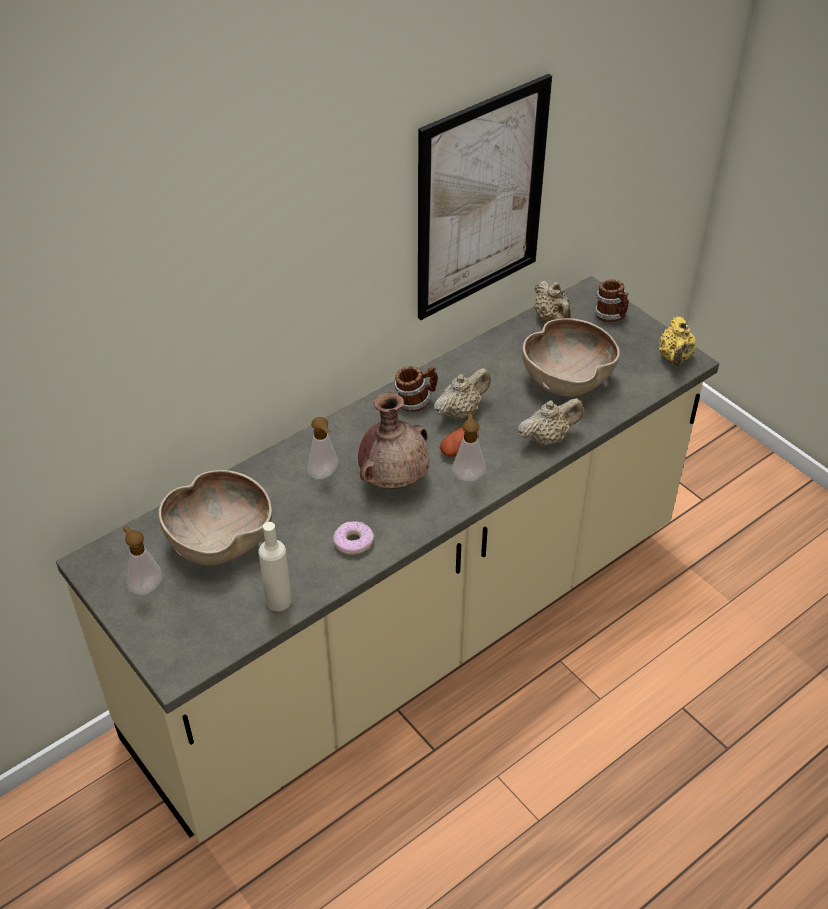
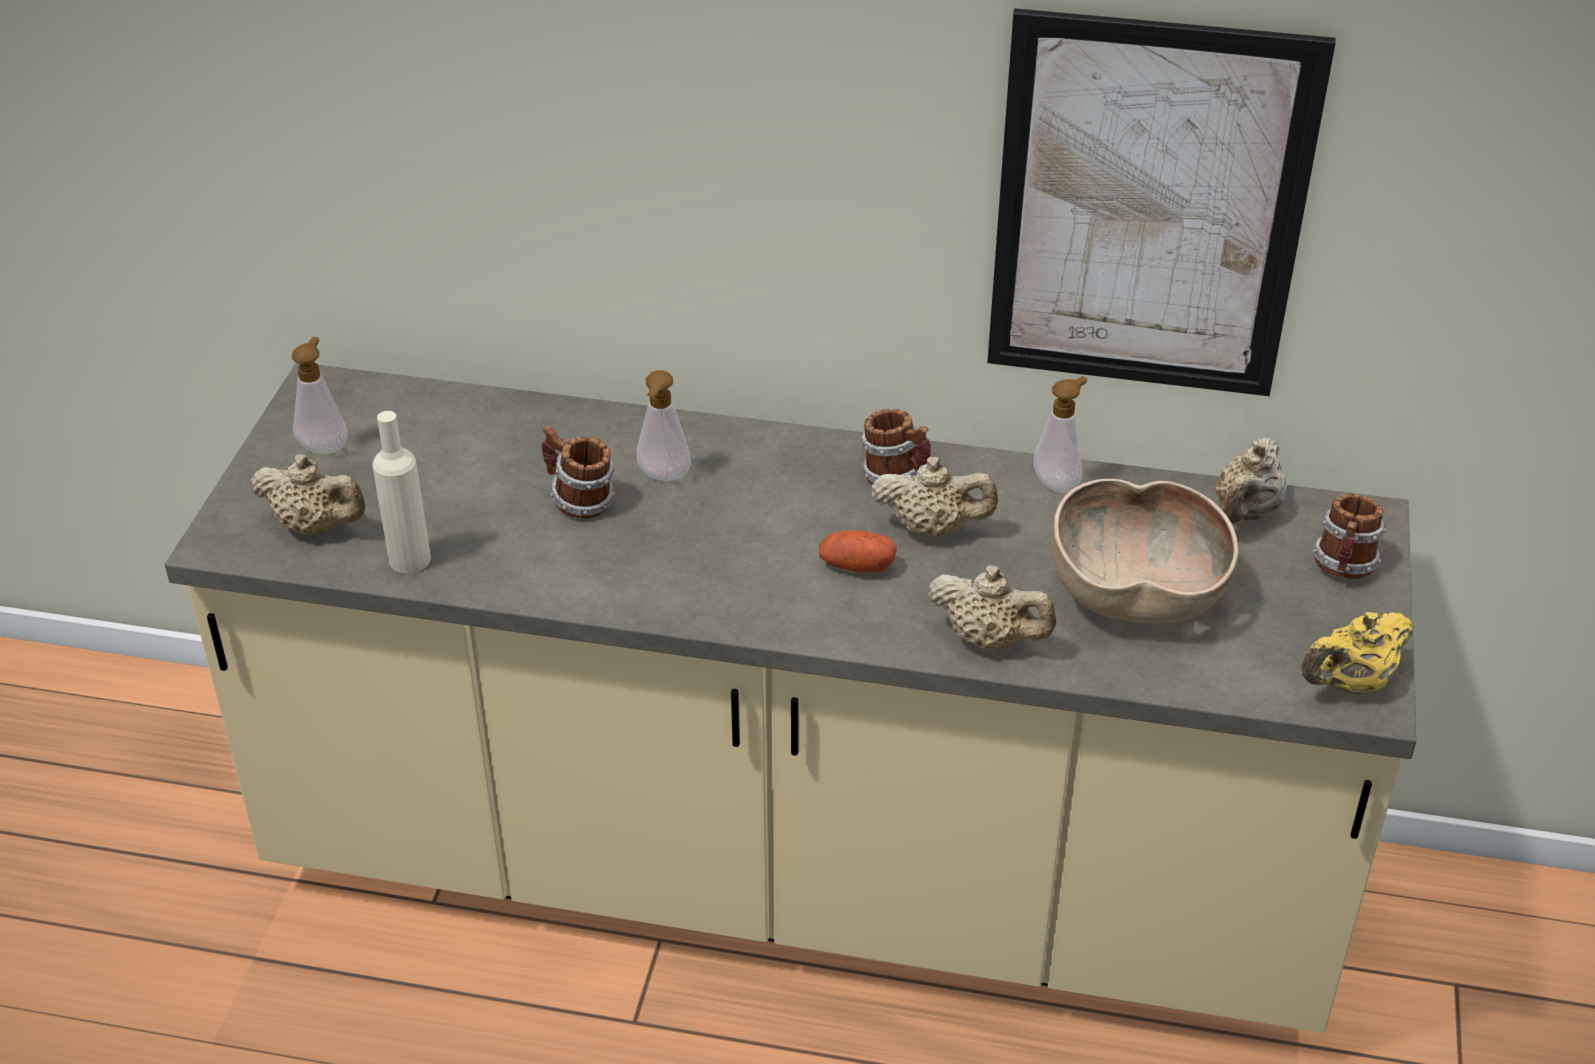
camera: 50 degrees right, 5 degrees down
brown bowl [158,470,272,565] -> none
donut [333,522,374,555] -> none
brown vase [358,392,429,489] -> none
soap dispenser [452,414,486,481] -> soap dispenser moved to [1034,376,1087,493]
none -> beige teapot [251,454,365,535]
none -> mug [542,426,615,518]

